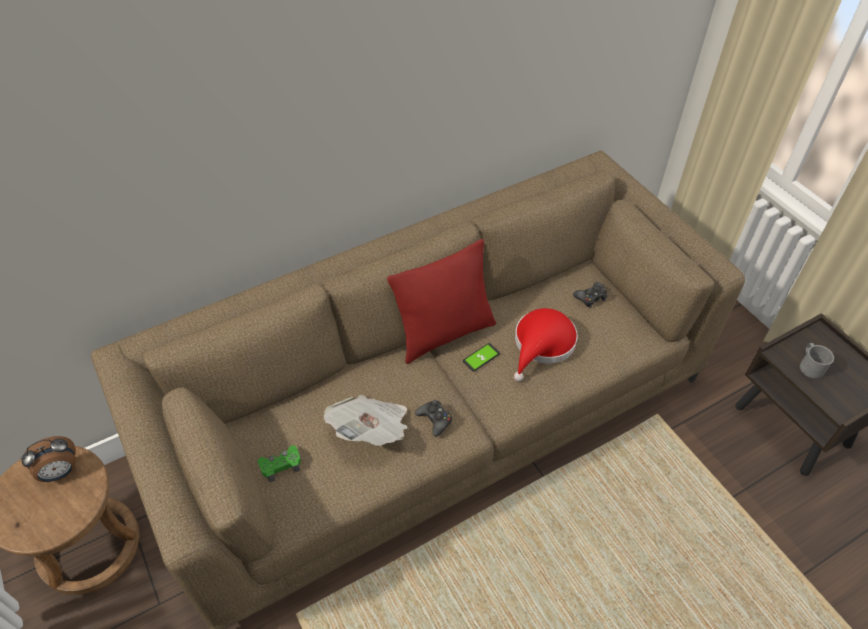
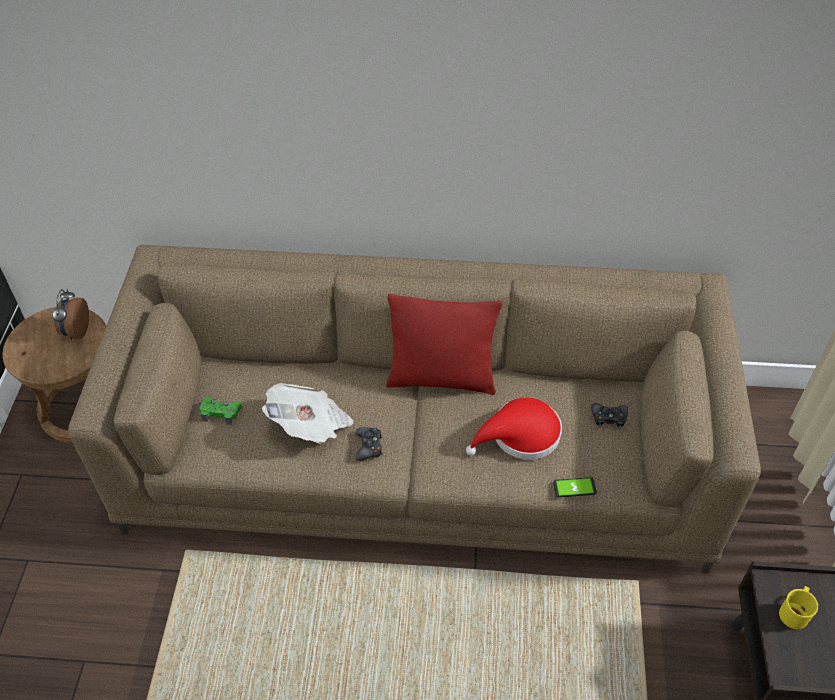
camera: 35 degrees right, 0 degrees up
alarm clock [21,436,76,482] -> alarm clock turned 90 degrees clockwise [52,289,89,340]
phone [463,343,500,372] -> phone moved to [553,477,597,497]
grey mug [800,343,834,379] -> yellow mug [779,586,818,629]

